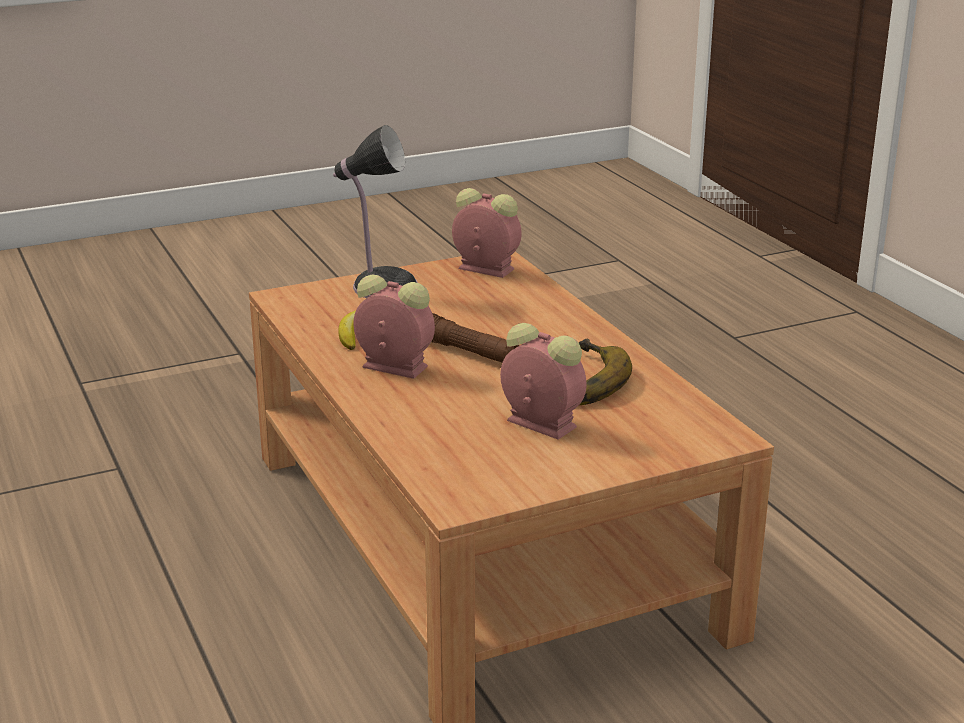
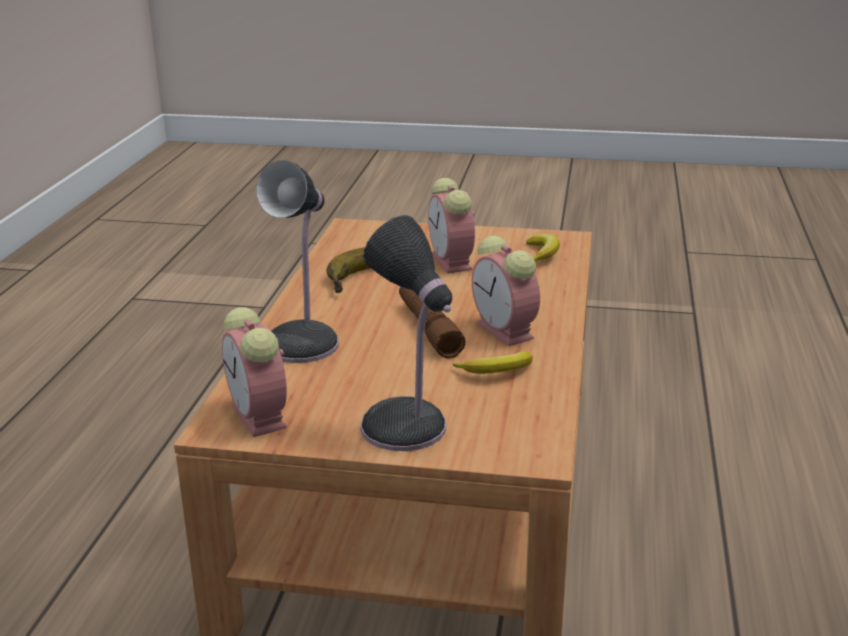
camera: 145 degrees left, 0 degrees up
none -> table lamp [256,160,339,363]
none -> banana [526,234,560,261]

